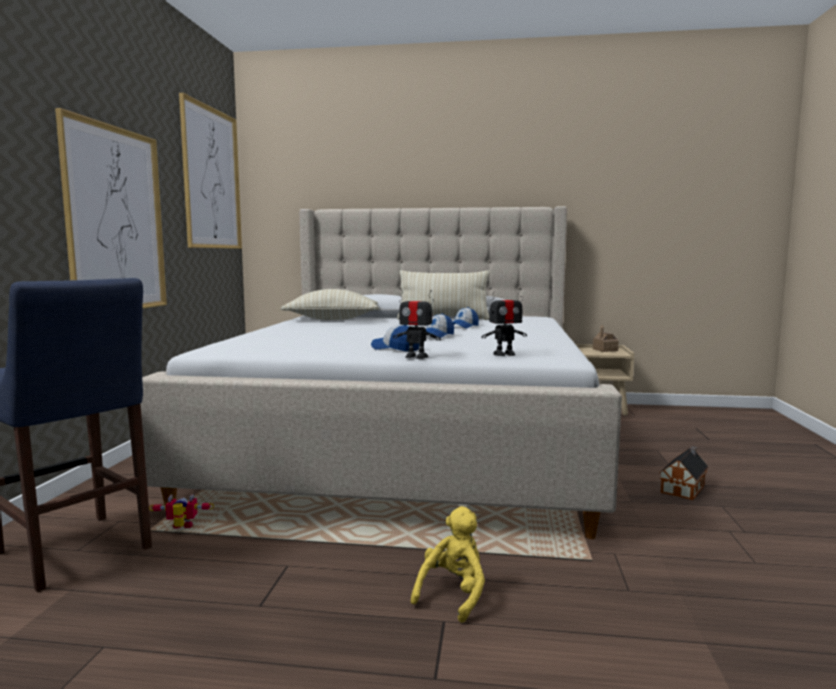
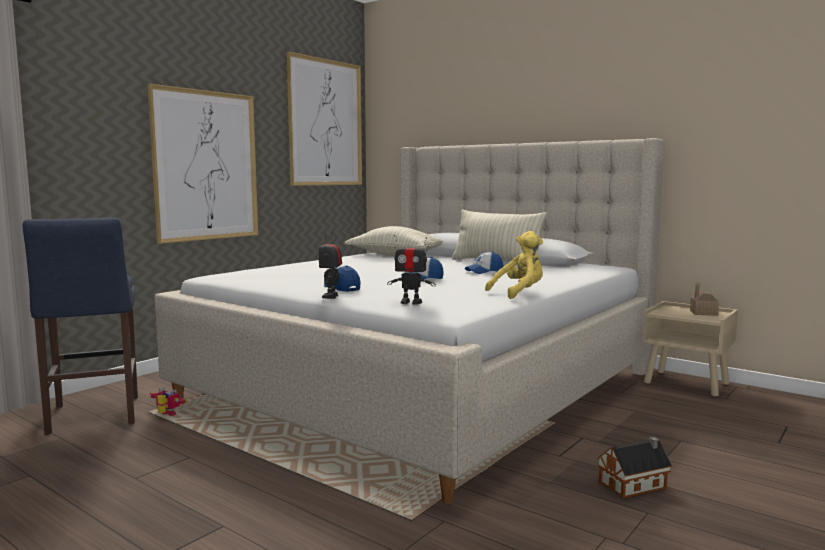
camera: 30 degrees right, 0 degrees up
toy robot [393,288,441,359] -> toy robot turned 45 degrees clockwise [319,231,342,299]
yellow plush toy [411,506,485,623] -> yellow plush toy moved to [485,231,543,299]

